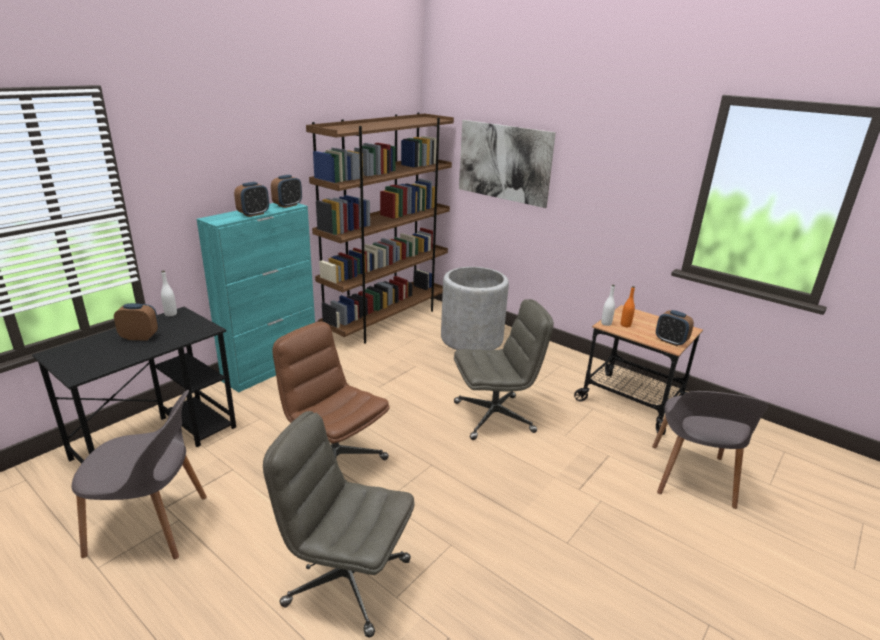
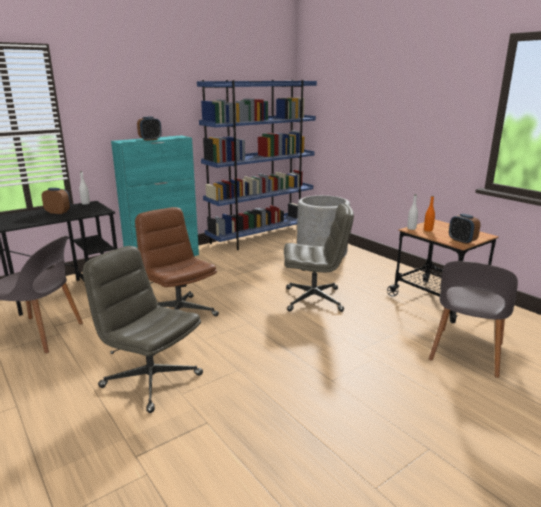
camera: 15 degrees right, 5 degrees down
alarm clock [271,175,302,208] -> none
brown bookcase [306,112,454,344] -> blue bookcase [197,80,317,250]
picture [459,120,556,208] -> none

